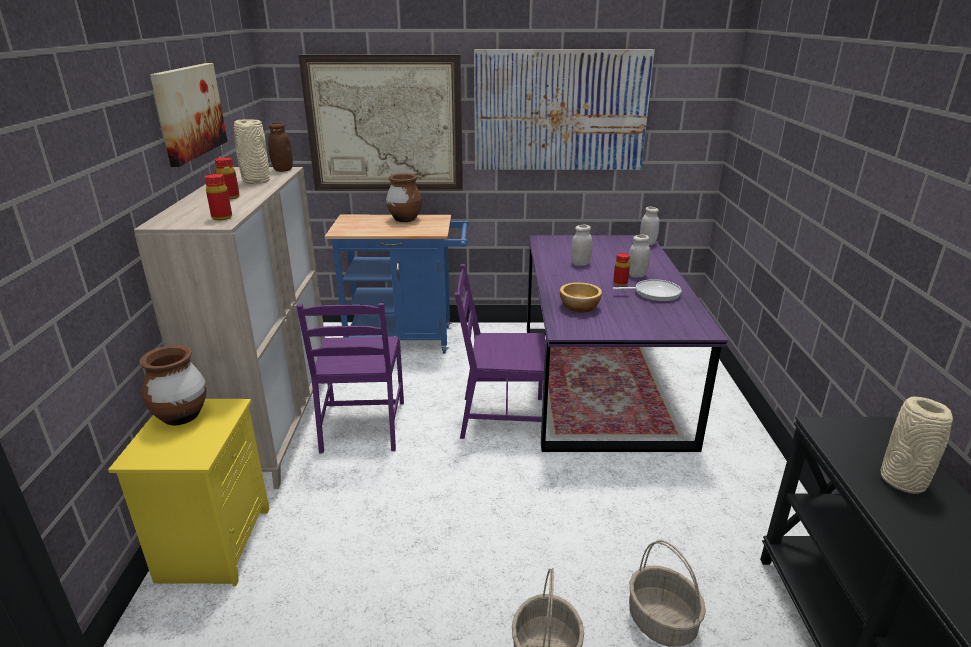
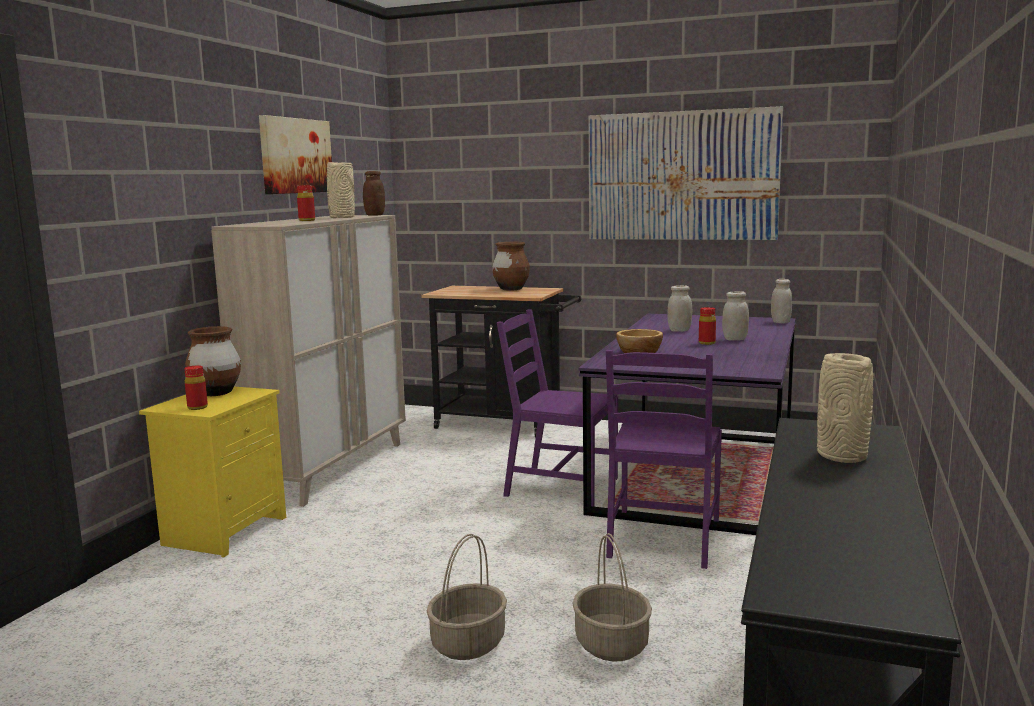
camera: 20 degrees right, 15 degrees down
red bottle [205,174,232,220] -> red bottle moved to [185,366,208,410]
purple chair [297,303,404,453] -> purple chair moved to [606,350,722,569]
picture [298,55,463,191] -> none
blue cart [325,215,469,354] -> black cart [421,286,581,437]
frying pan [613,279,681,302] -> none

